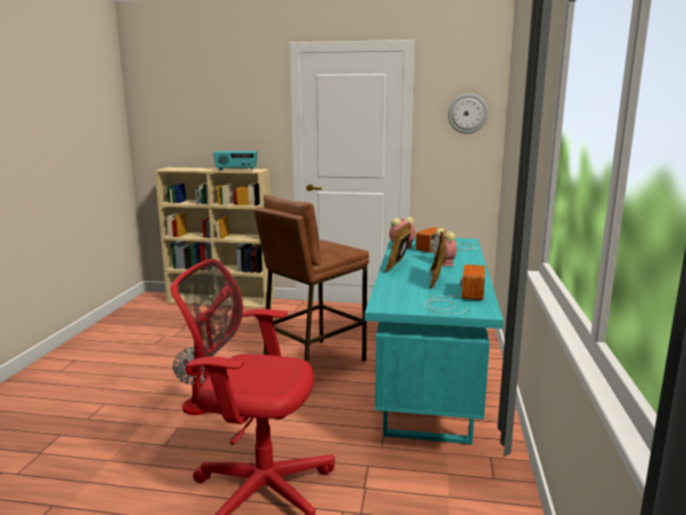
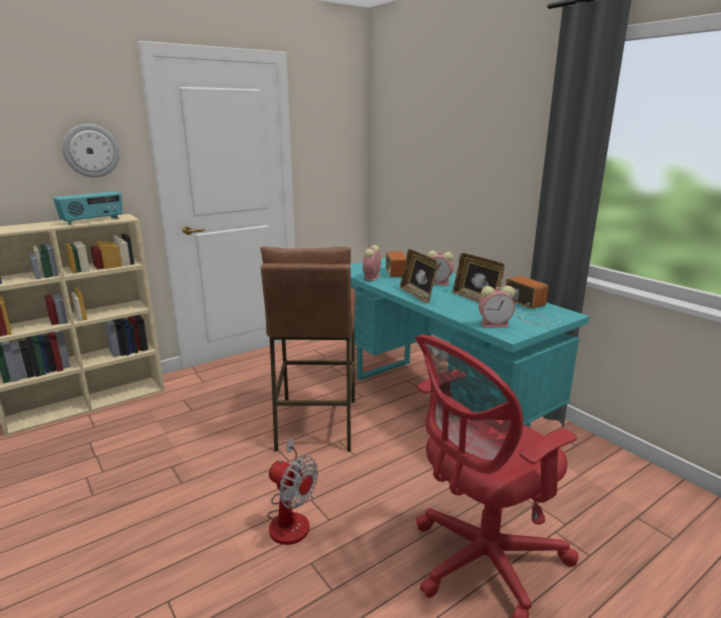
camera: 45 degrees left, 5 degrees up
wall clock [448,93,488,134] -> wall clock moved to [62,124,120,178]
none -> alarm clock [478,286,515,328]

